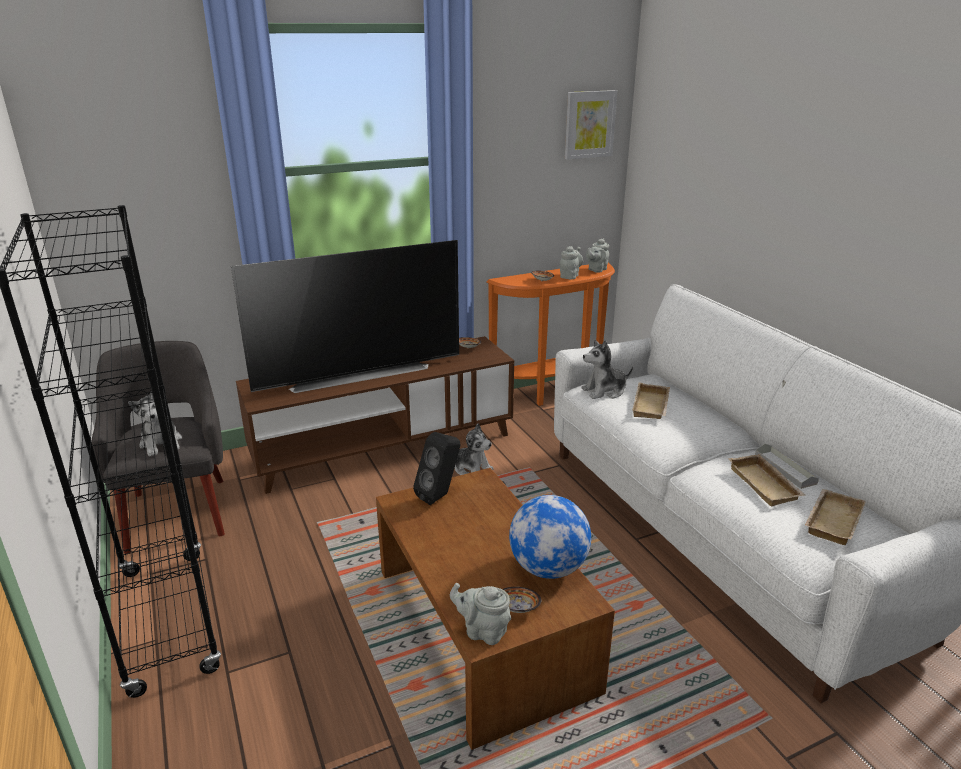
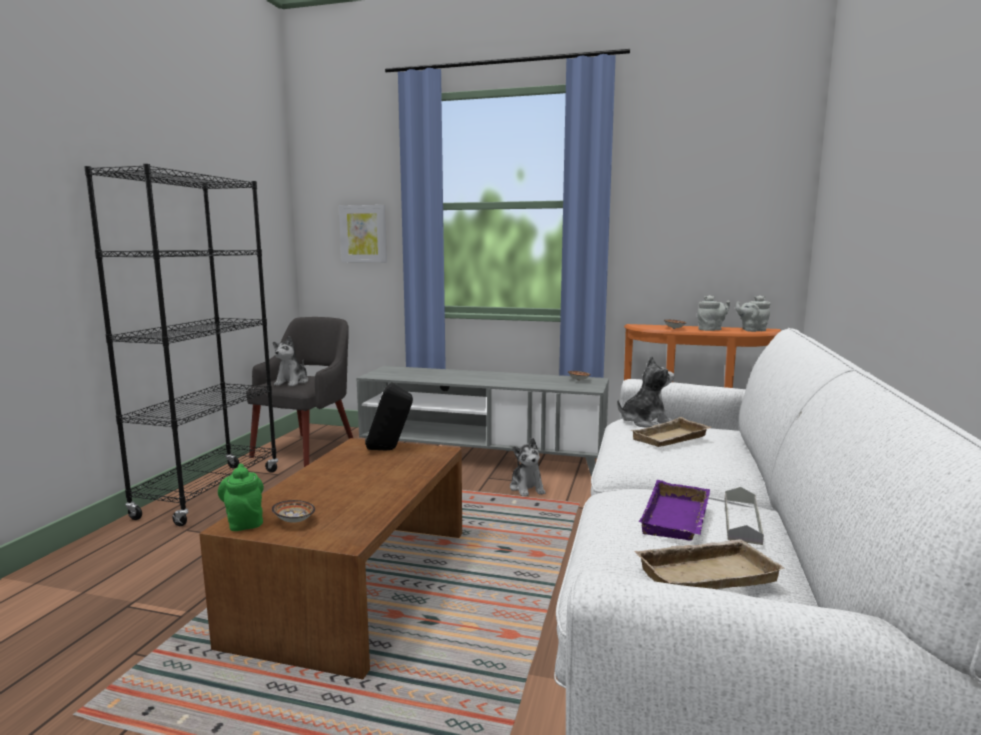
camera: 40 degrees right, 15 degrees down
television [231,240,459,393] -> none
brown tv stand [236,336,514,494] -> grey tv stand [356,366,609,477]
grey teapot [450,583,511,645] -> green teapot [218,464,264,531]
globe [509,495,591,579] -> none
picture [565,90,617,160] -> picture moved to [339,205,387,263]
plush toy [581,340,633,399] -> plush toy turned 135 degrees clockwise [617,356,674,428]
beige tray [728,454,805,507] -> purple tray [639,480,710,541]

